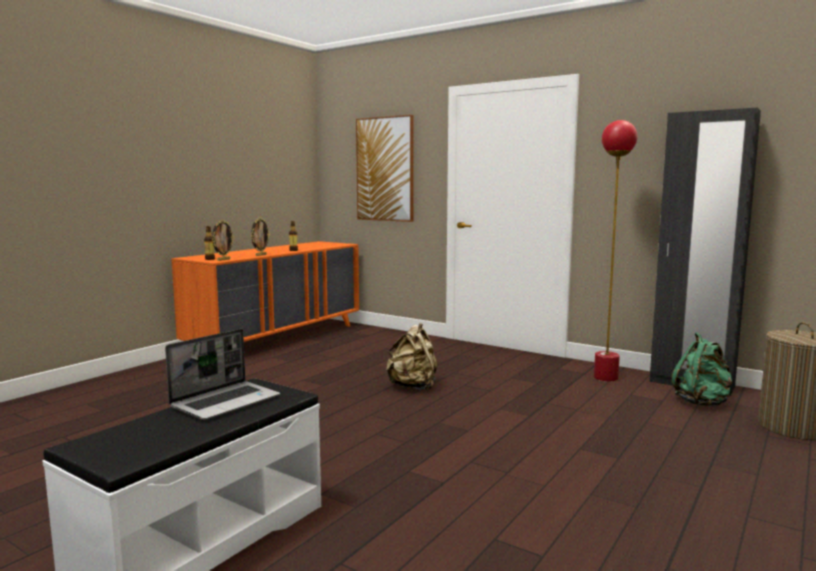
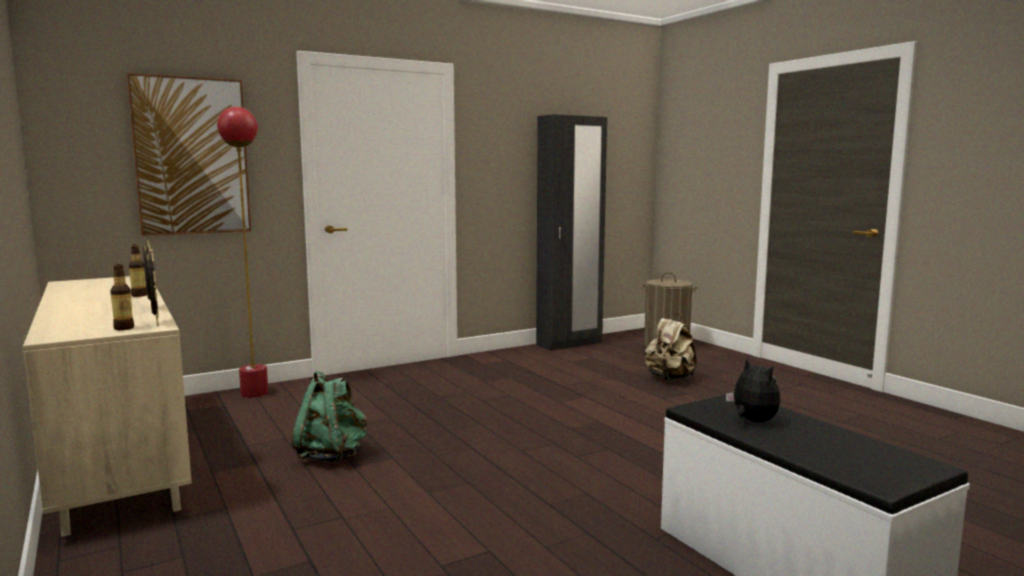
camera: 65 degrees left, 0 degrees up
laptop [165,329,280,420] -> plush toy [726,358,780,422]
orange dresser [171,241,359,342] -> beige dresser [23,276,192,537]
beige backpack [386,323,437,390] -> beige backpack moved to [645,313,697,381]
red floor lamp [594,120,638,382] -> red floor lamp moved to [217,107,268,398]
green backpack [671,332,732,406] -> green backpack moved to [292,371,367,463]

